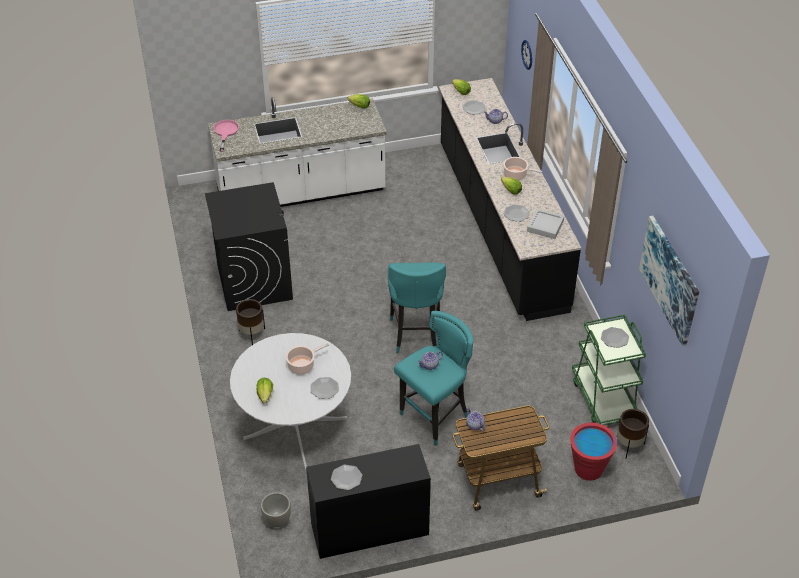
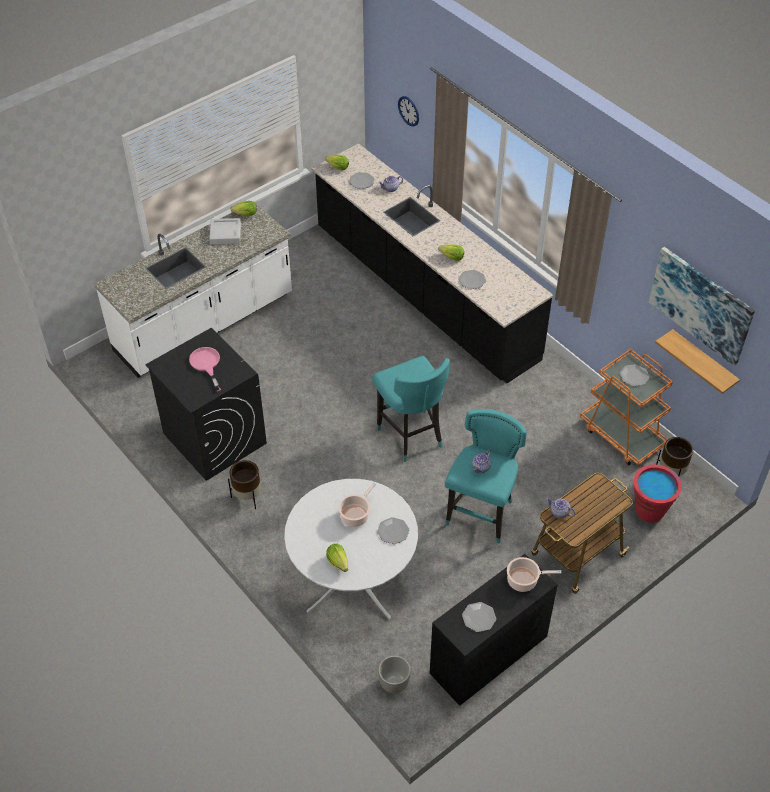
camera: 25 degrees left, 5 degrees up
pink frying pan [214,120,239,152] -> pink frying pan moved to [189,347,221,391]
cooking pot [503,157,542,180] -> cooking pot moved to [507,557,561,592]
grey tray [527,209,564,239] -> grey tray moved to [209,218,241,244]
green cart [572,314,646,425] -> orange cart [580,349,673,465]
none -> shelf [655,329,740,394]

